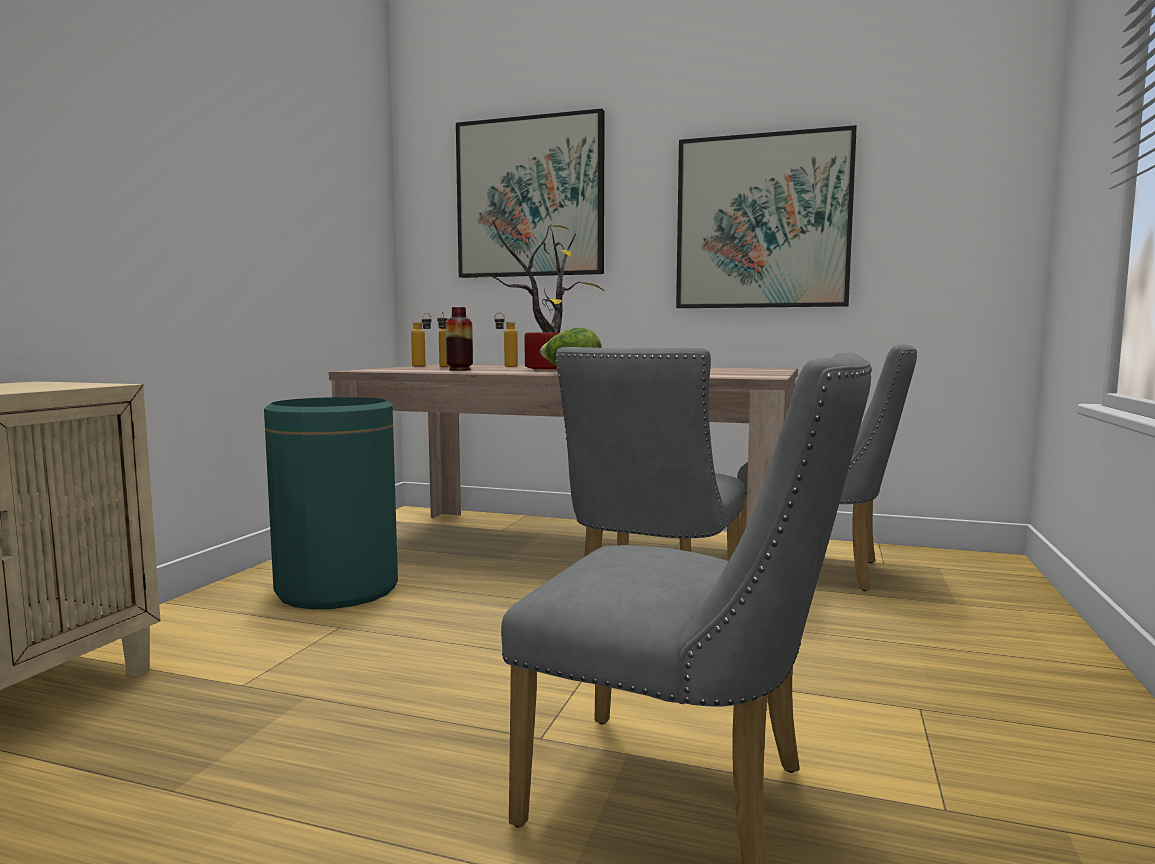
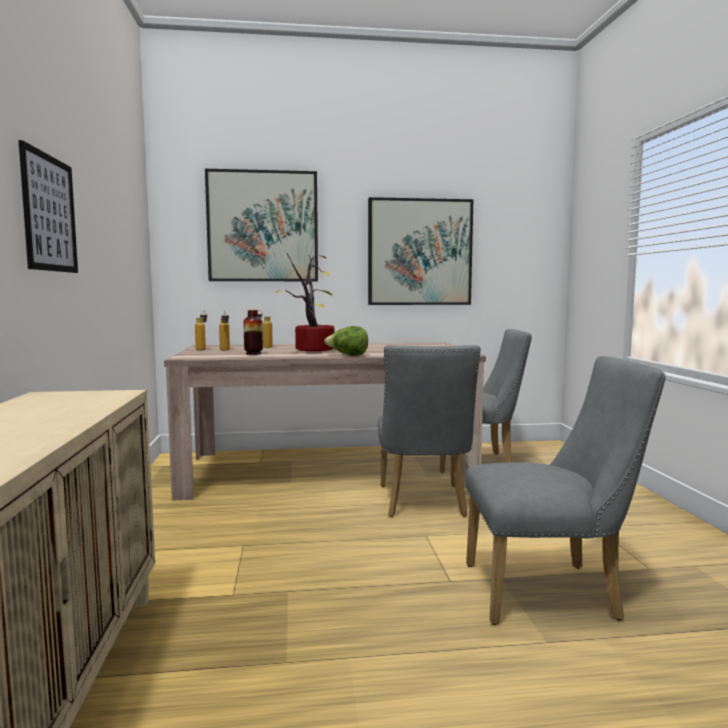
camera: 25 degrees left, 0 degrees up
green trash can [264,397,398,609] -> none
none -> picture [18,140,78,273]

